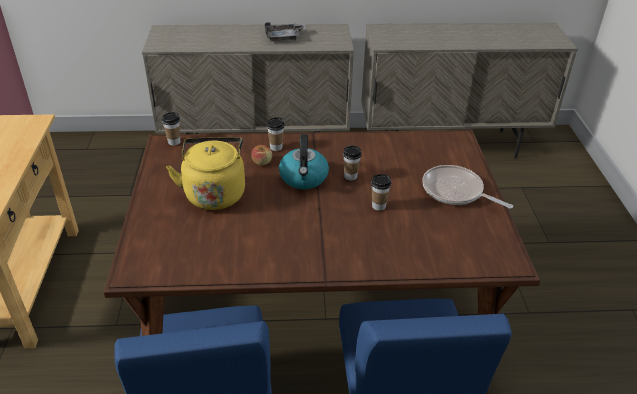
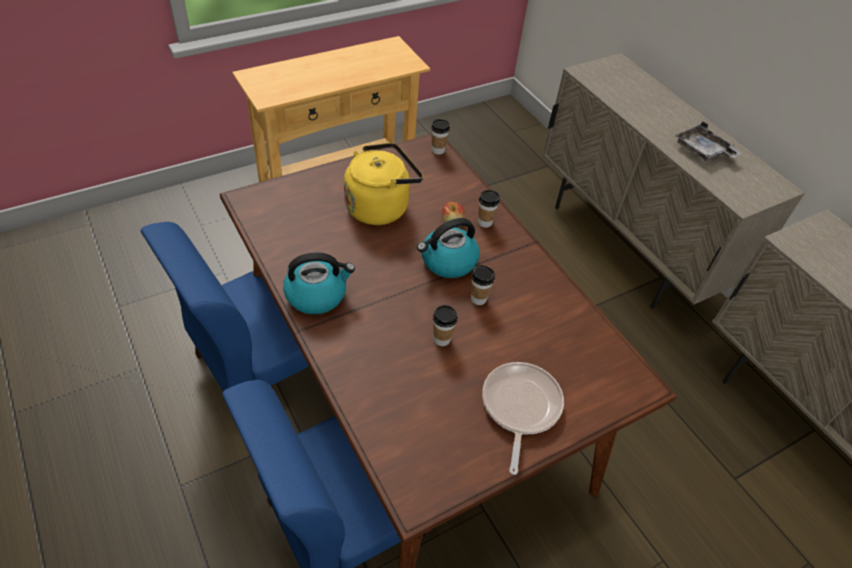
camera: 60 degrees right, 10 degrees up
none -> kettle [283,252,355,314]

